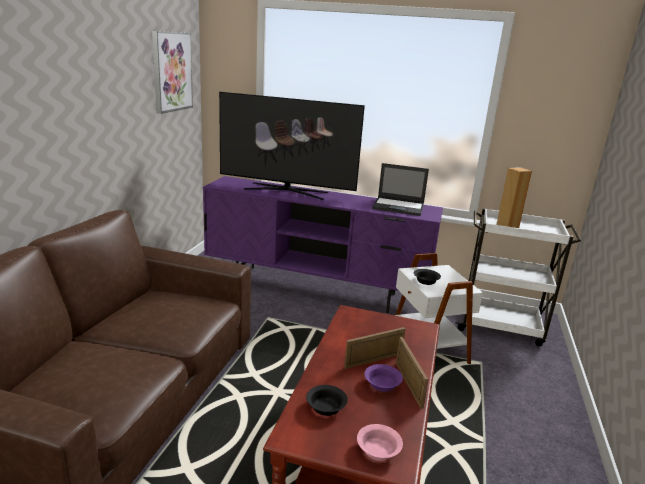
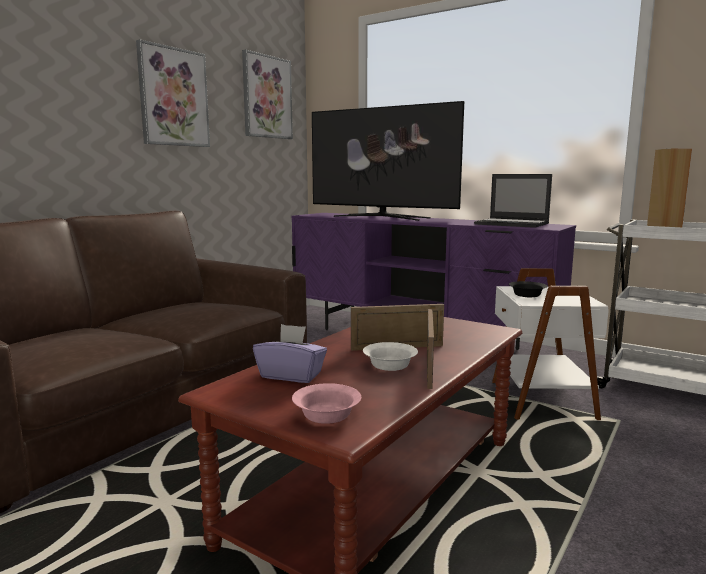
camera: 20 degrees right, 10 degrees down
black bowl [306,385,348,416] -> purple tissue box [253,324,327,383]
purple bowl [364,364,403,392] -> white bowl [363,342,418,371]
none -> picture [136,40,210,147]

